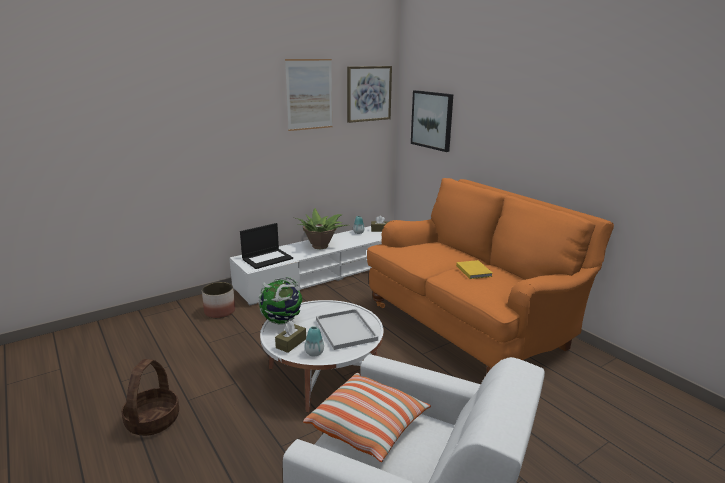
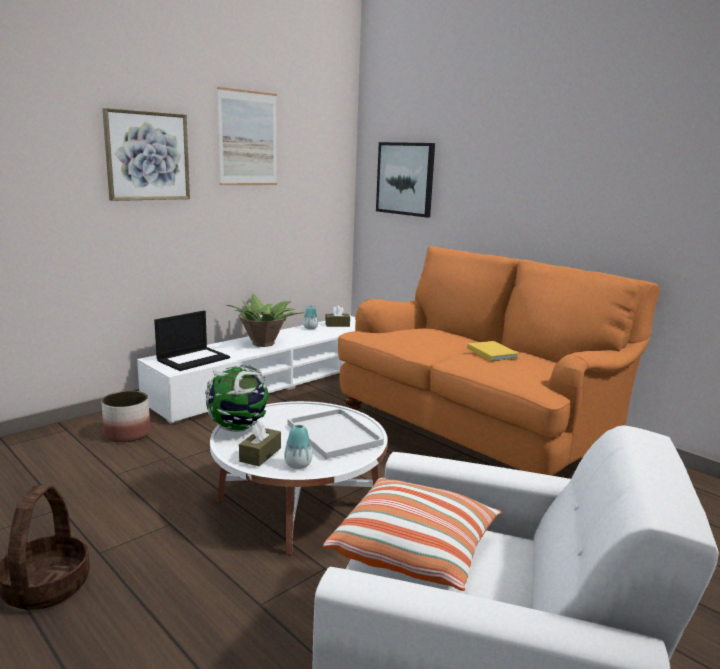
camera: 10 degrees left, 5 degrees down
picture [347,66,392,123] -> picture moved to [102,108,190,201]

